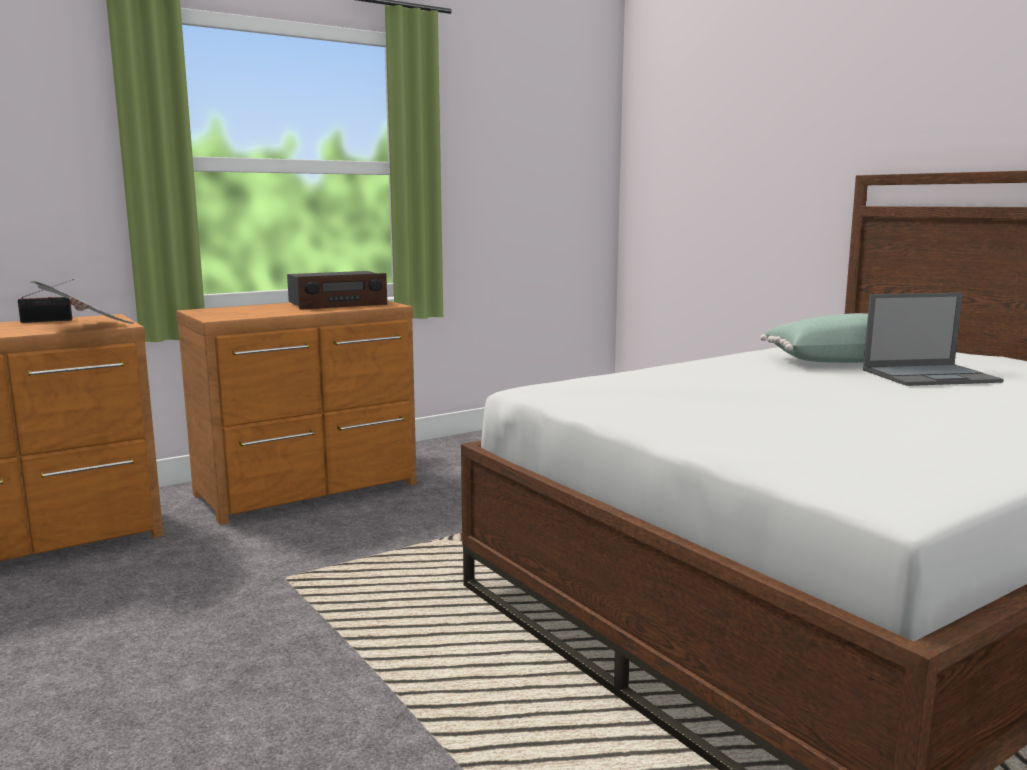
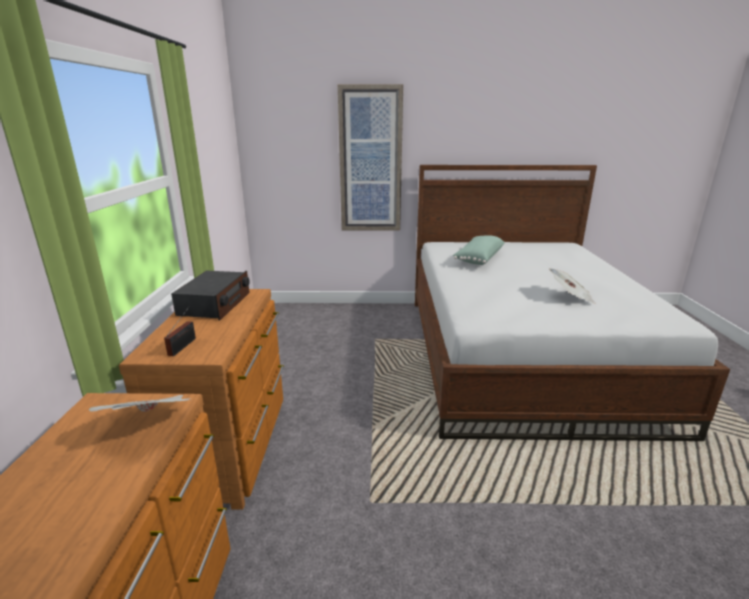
camera: 55 degrees left, 10 degrees up
radio [18,279,74,323] -> radio moved to [164,306,196,356]
laptop [863,293,1004,386] -> none
none -> picture [337,84,403,231]
none -> newspaper [549,268,596,304]

